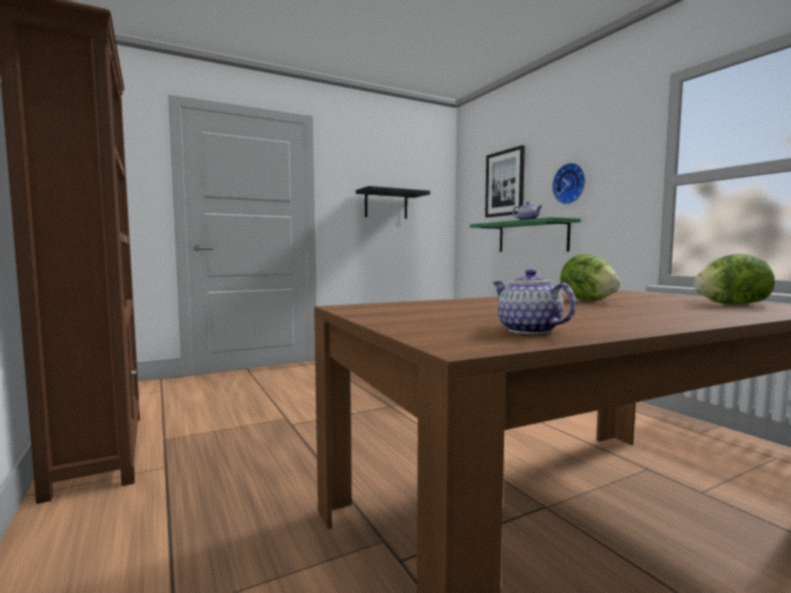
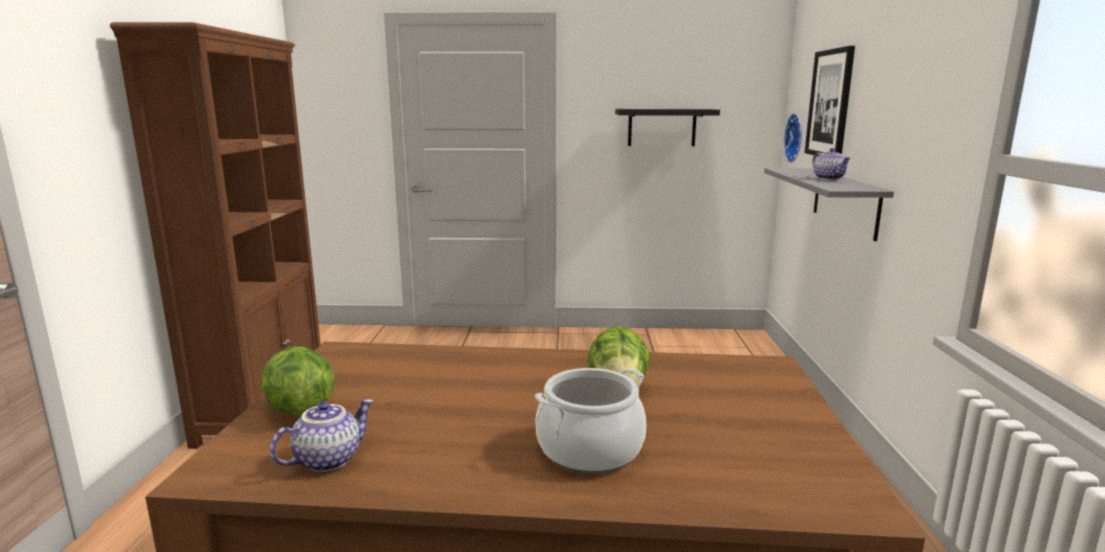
camera: 30 degrees right, 10 degrees up
green shelf [470,217,581,252] -> grey shelf [764,168,894,241]
teapot [493,269,576,334] -> teapot turned 45 degrees clockwise [270,399,374,472]
wall clock [552,163,585,205] -> wall clock moved to [783,113,802,163]
lettuce [694,254,775,305] -> lettuce moved to [260,347,335,418]
none -> cooking pot [535,368,646,473]

